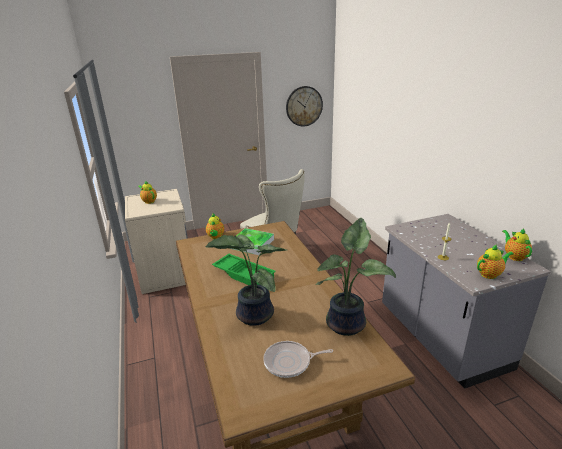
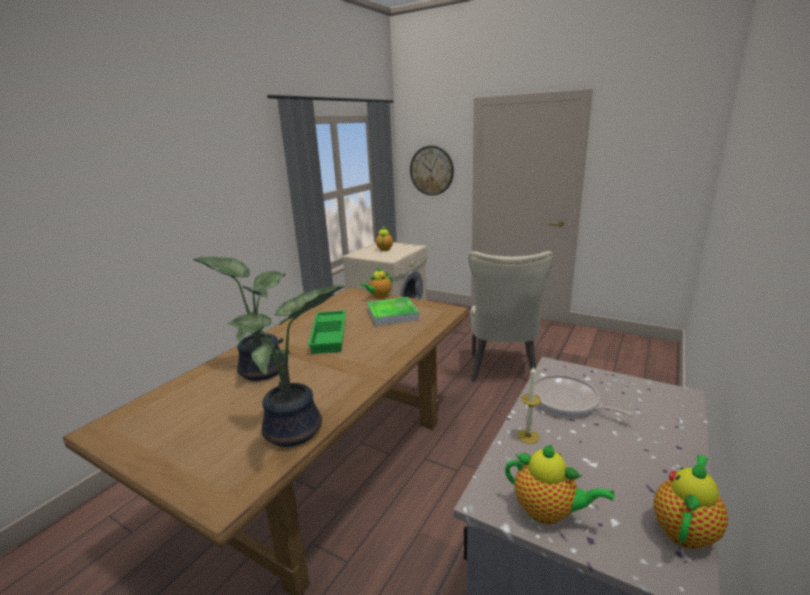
camera: 50 degrees right, 5 degrees down
frying pan [263,341,333,378] -> frying pan moved to [534,375,636,417]
wall clock [286,86,323,127] -> wall clock moved to [410,146,454,196]

